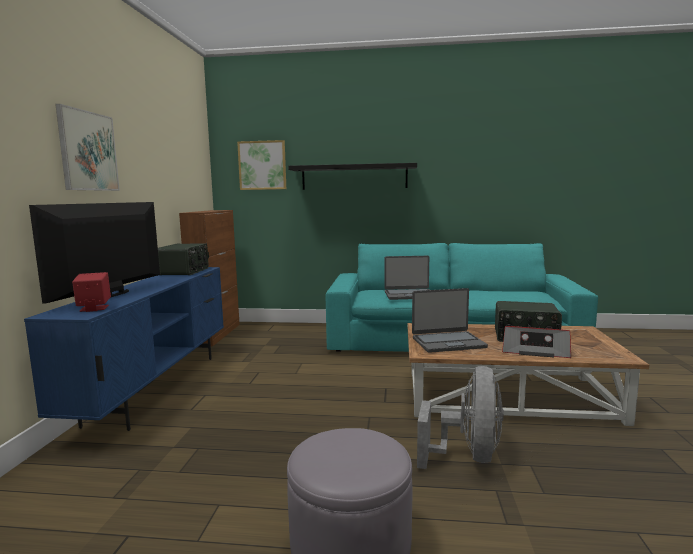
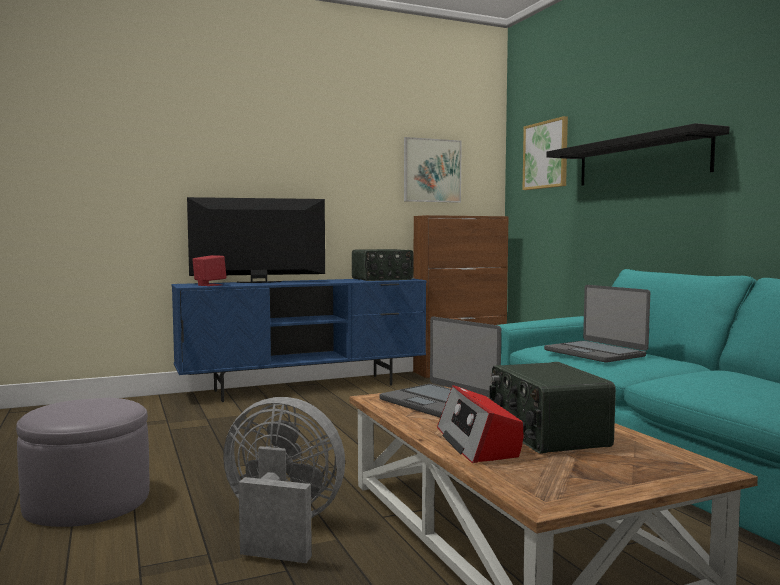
camera: 60 degrees right, 5 degrees down
picture [55,104,120,191] -> picture moved to [404,137,462,203]
grey fan [417,366,504,469] -> grey fan turned 150 degrees counterclockwise [223,397,345,563]

